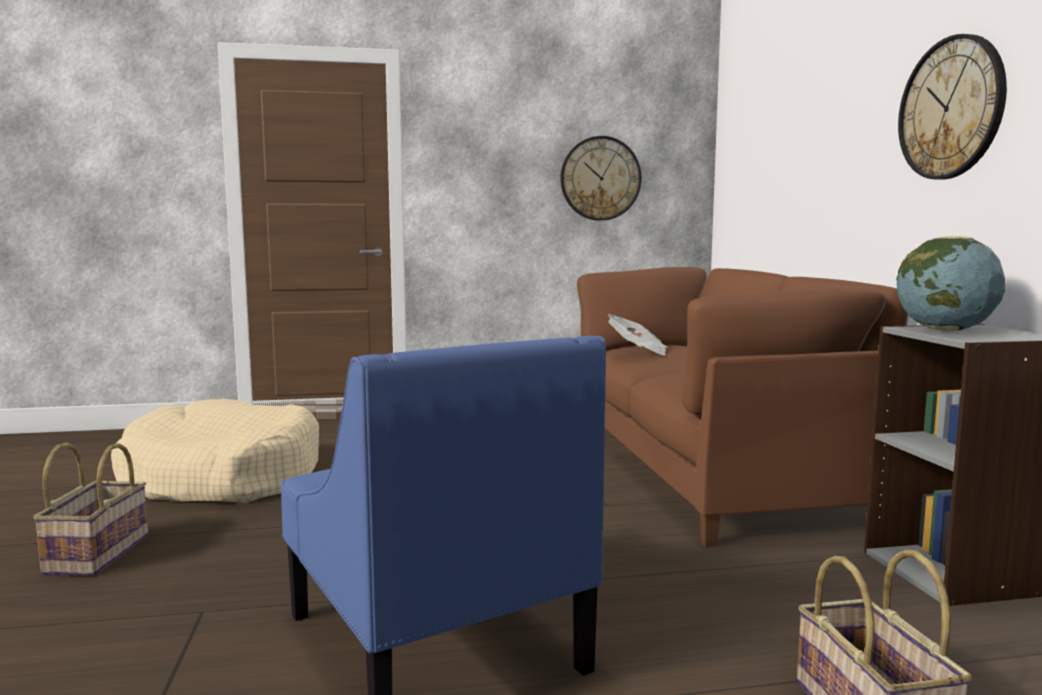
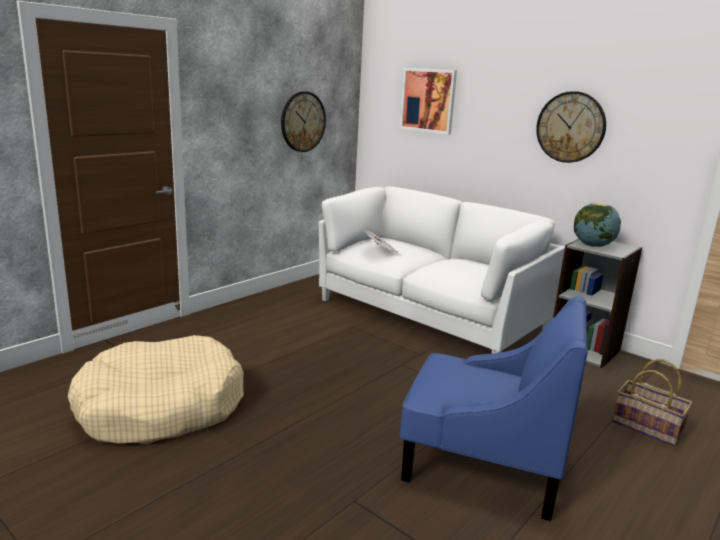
camera: 40 degrees left, 10 degrees up
basket [33,443,148,576] -> none
brown sofa [577,267,908,547] -> white sofa [319,186,565,354]
none -> picture [400,68,457,135]

